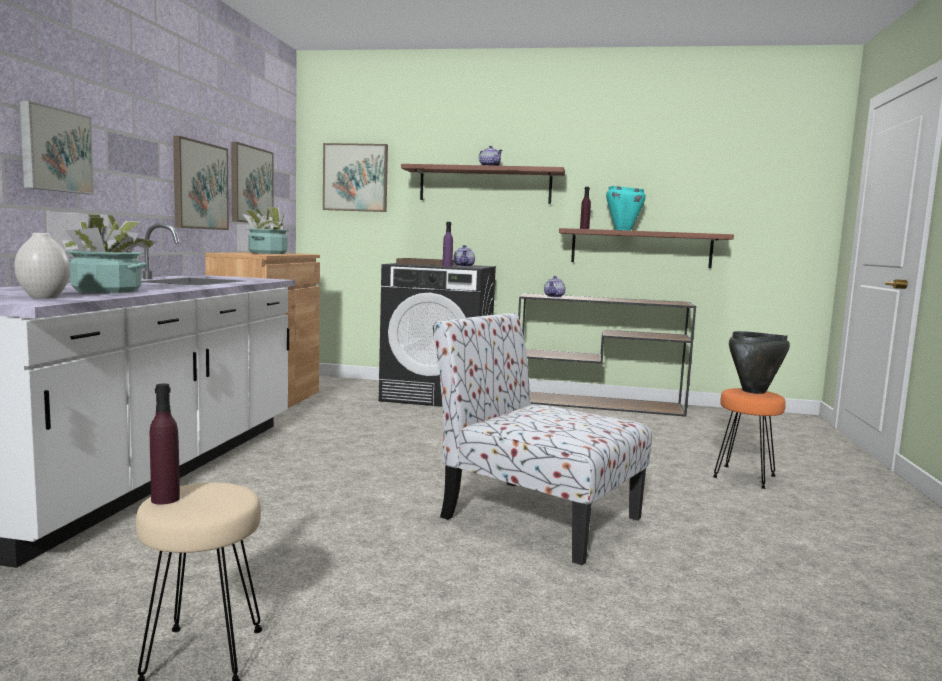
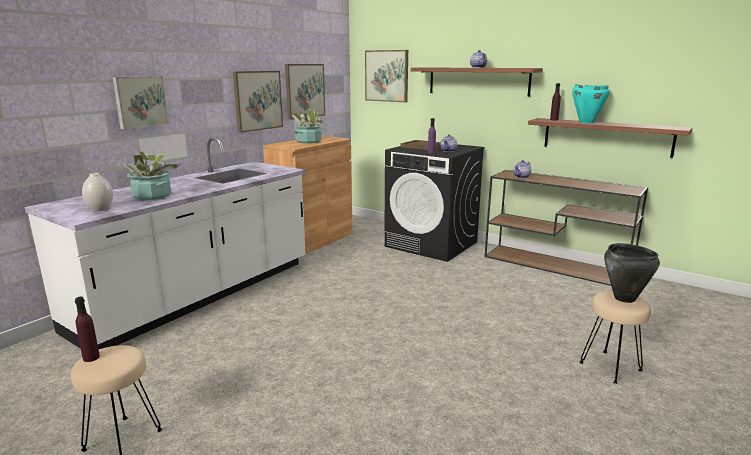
camera: 25 degrees right, 10 degrees up
chair [433,313,652,565] -> none
orange stool [713,388,786,489] -> beige stool [579,291,651,384]

